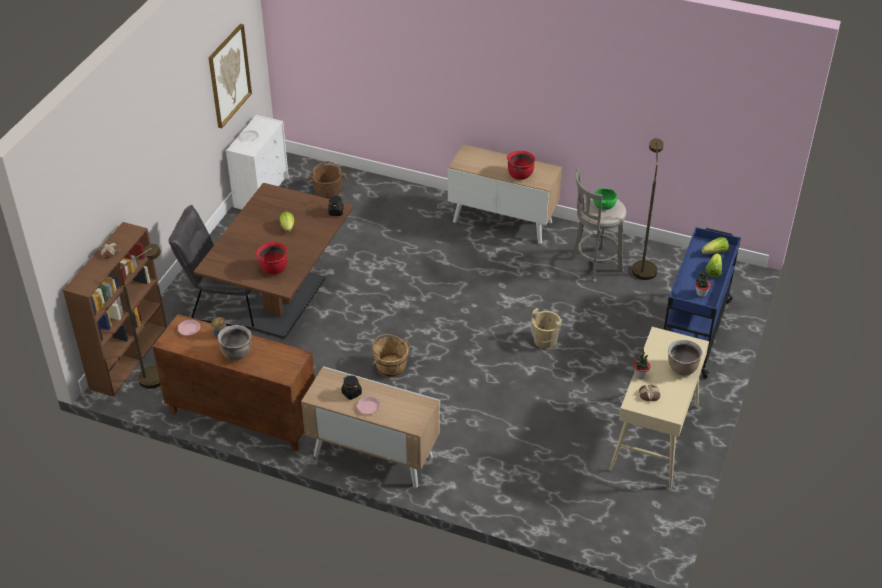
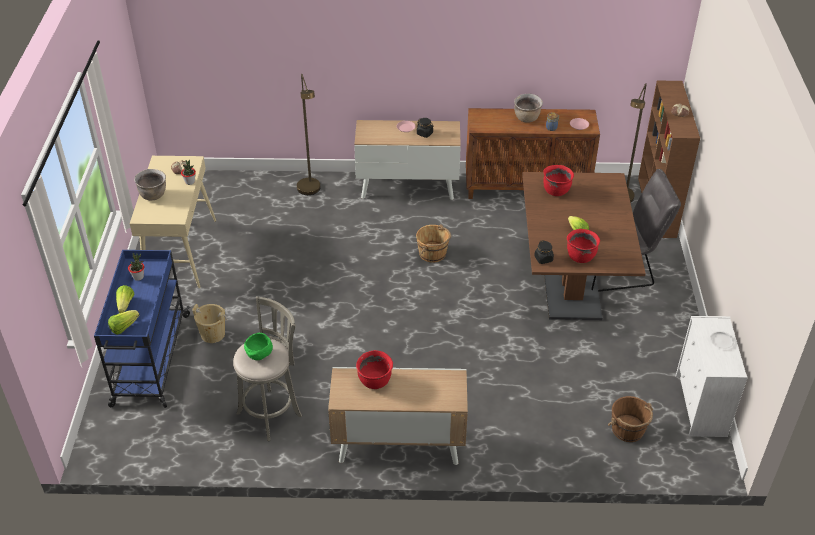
camera: 160 degrees right, 0 degrees up
picture [208,24,252,128] -> none
beige bucket [531,308,562,349] -> beige bucket moved to [192,304,227,343]
brown floor lamp [632,138,664,280] -> brown floor lamp moved to [297,74,320,195]
none -> red cooking pot [567,229,600,263]

